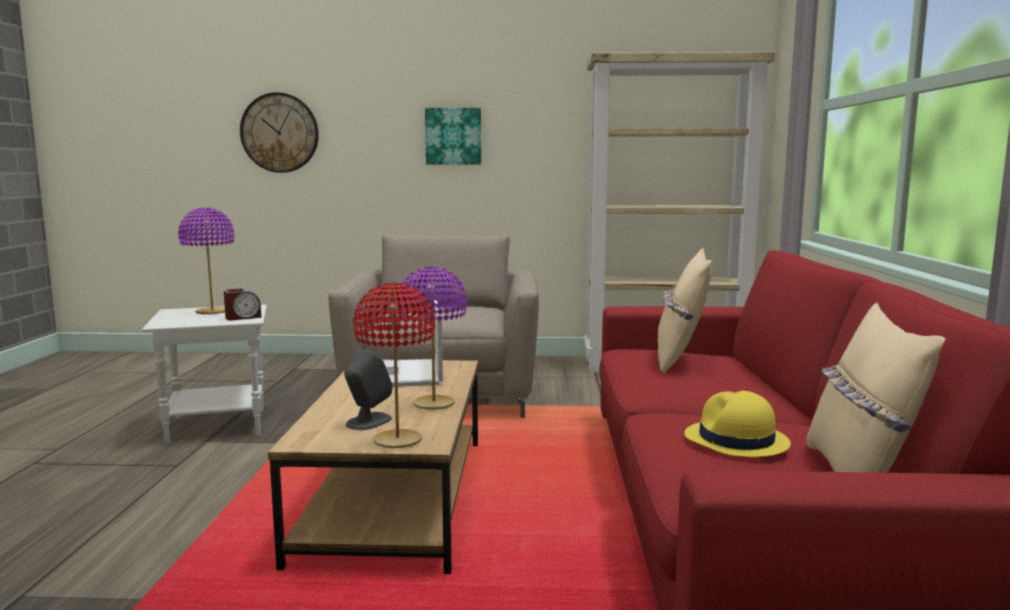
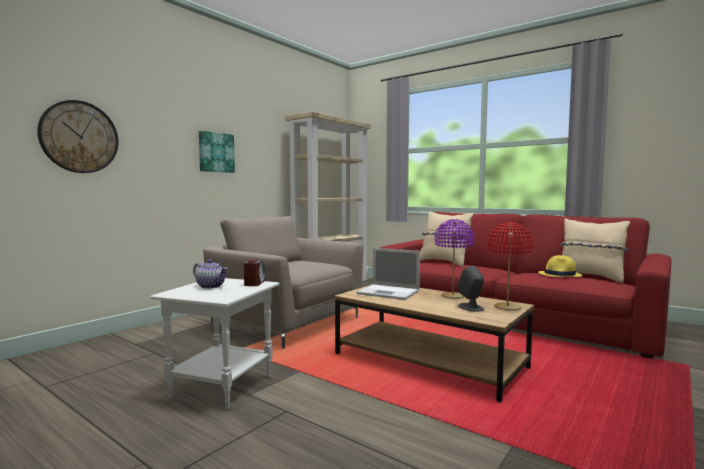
camera: 55 degrees left, 5 degrees down
purple table lamp [178,208,235,314] -> teapot [193,259,228,289]

